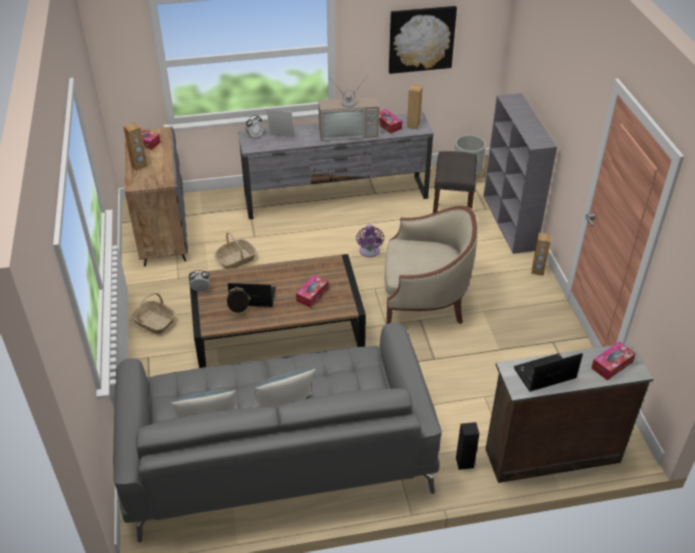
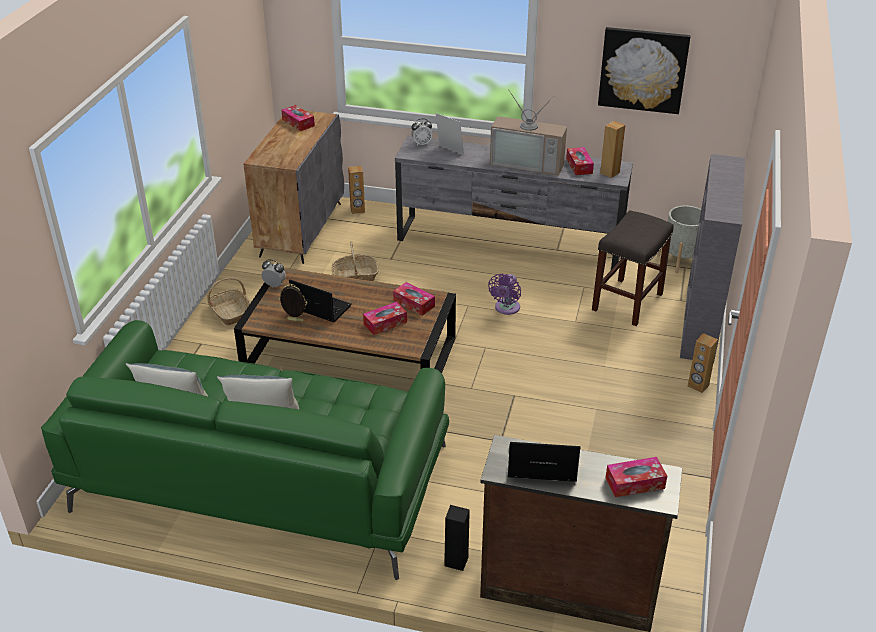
camera: 25 degrees right, 5 degrees down
grey sofa [113,322,442,543] -> green sofa [41,320,449,580]
brown speaker [123,122,148,171] -> brown speaker moved to [348,166,365,214]
beige armchair [384,206,478,324] -> none
none -> tissue box [393,282,435,316]

